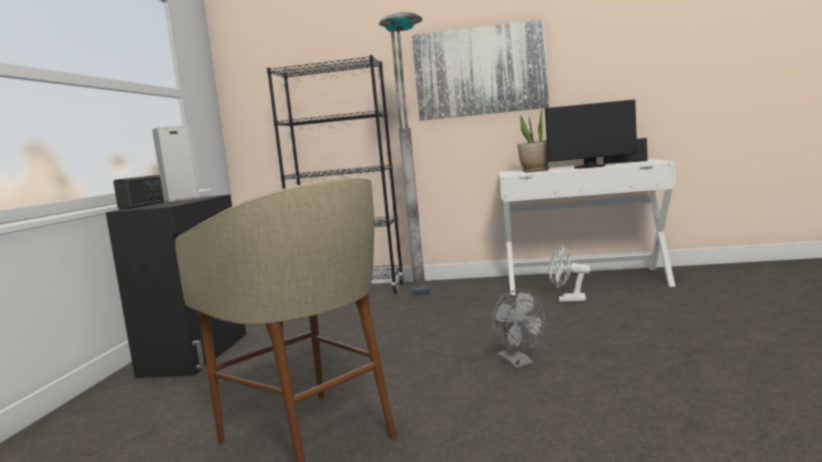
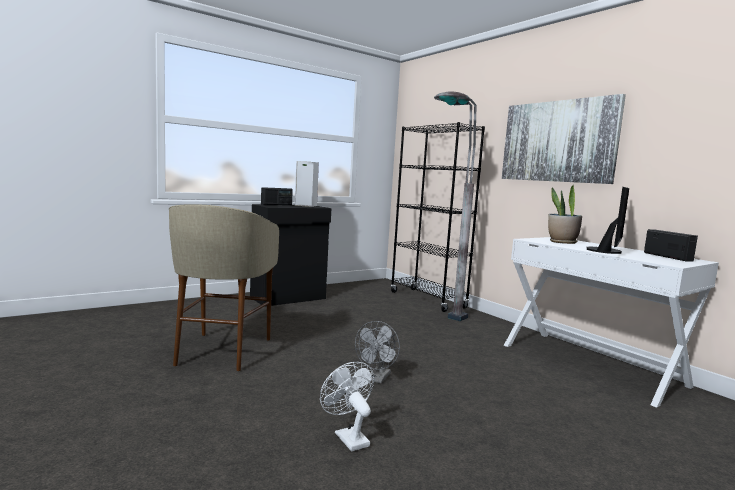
camera: 45 degrees right, 0 degrees up
monitor [545,99,637,169] -> monitor turned 105 degrees counterclockwise [586,187,629,254]
white fan [549,244,591,302] -> white fan moved to [320,362,375,451]

